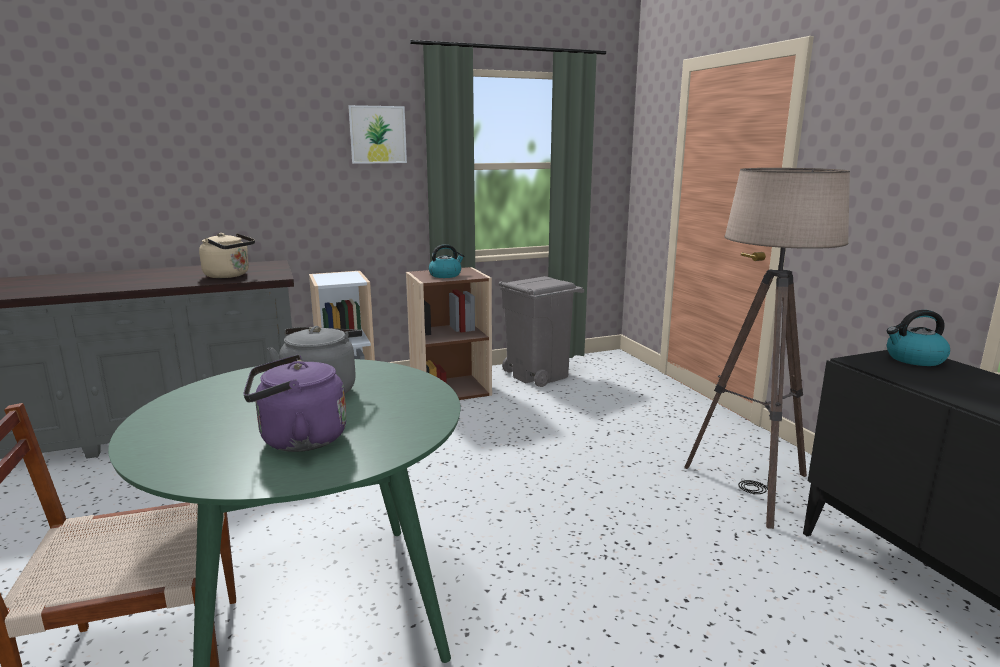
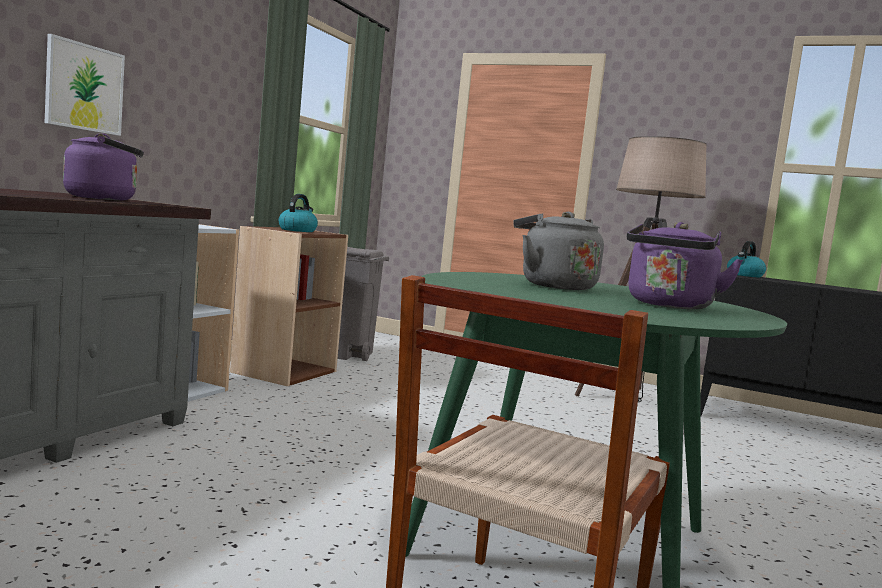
camera: 45 degrees left, 10 degrees down
beige kettle [199,233,255,278] -> purple kettle [63,133,144,201]
picture [348,105,407,164] -> picture moved to [45,34,125,136]

